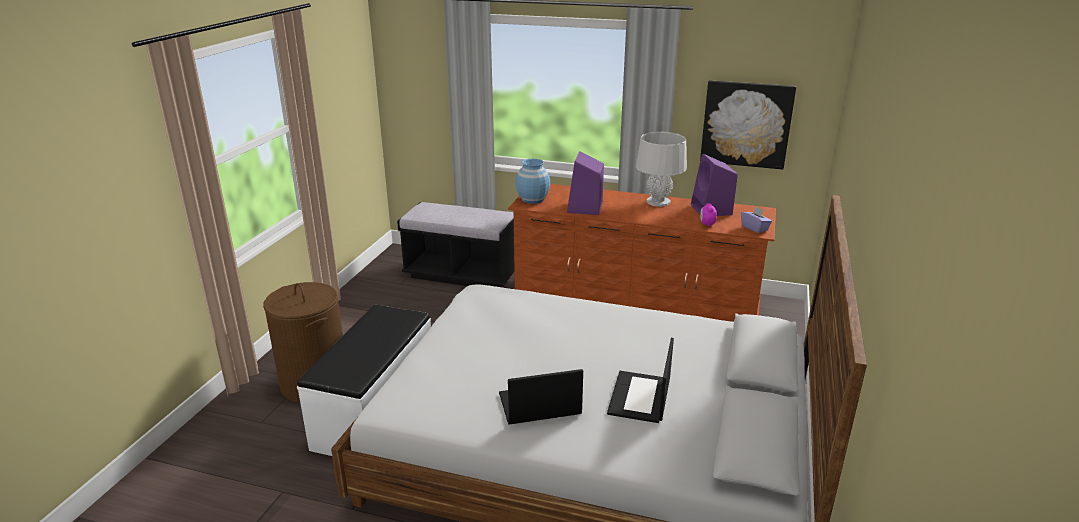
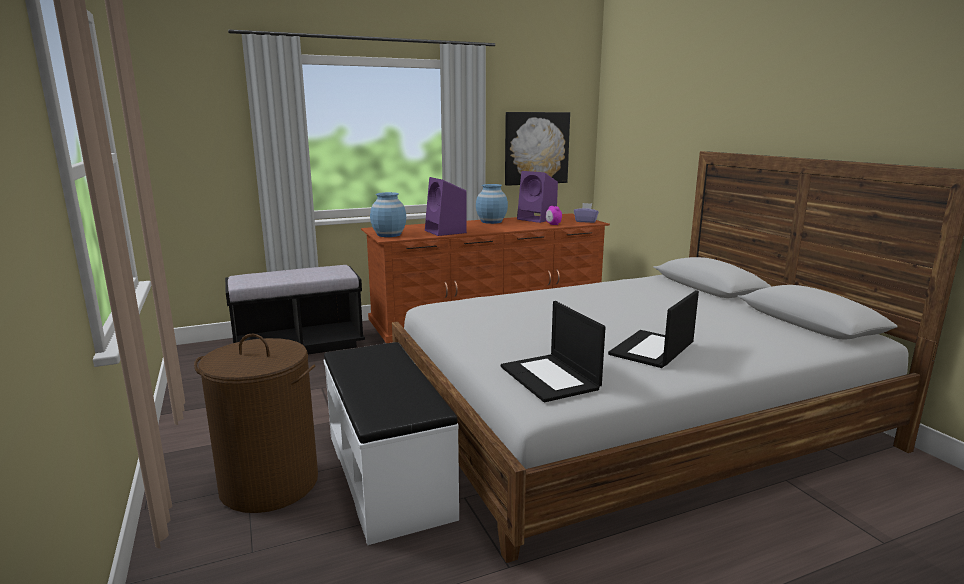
camera: 40 degrees left, 10 degrees down
laptop [607,338,674,423] -> laptop moved to [501,301,605,402]
grey table lamp [636,132,687,207] -> blue vase [476,184,508,224]

